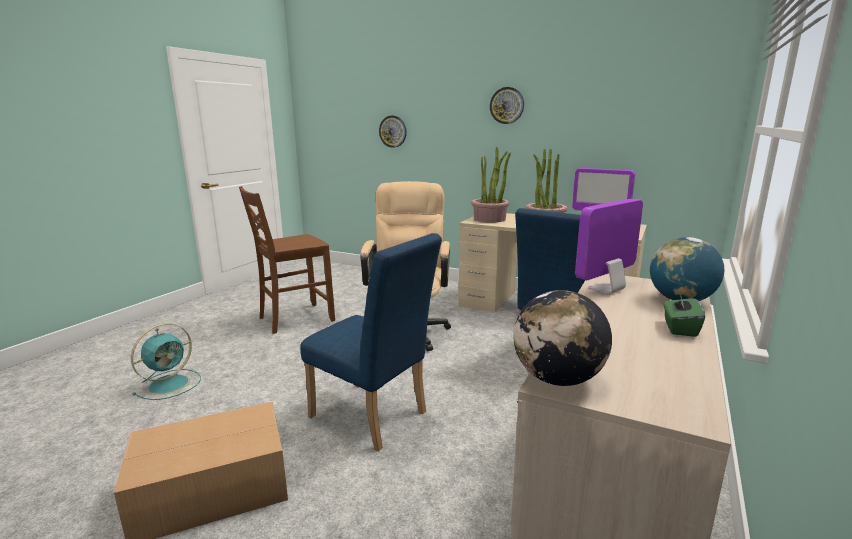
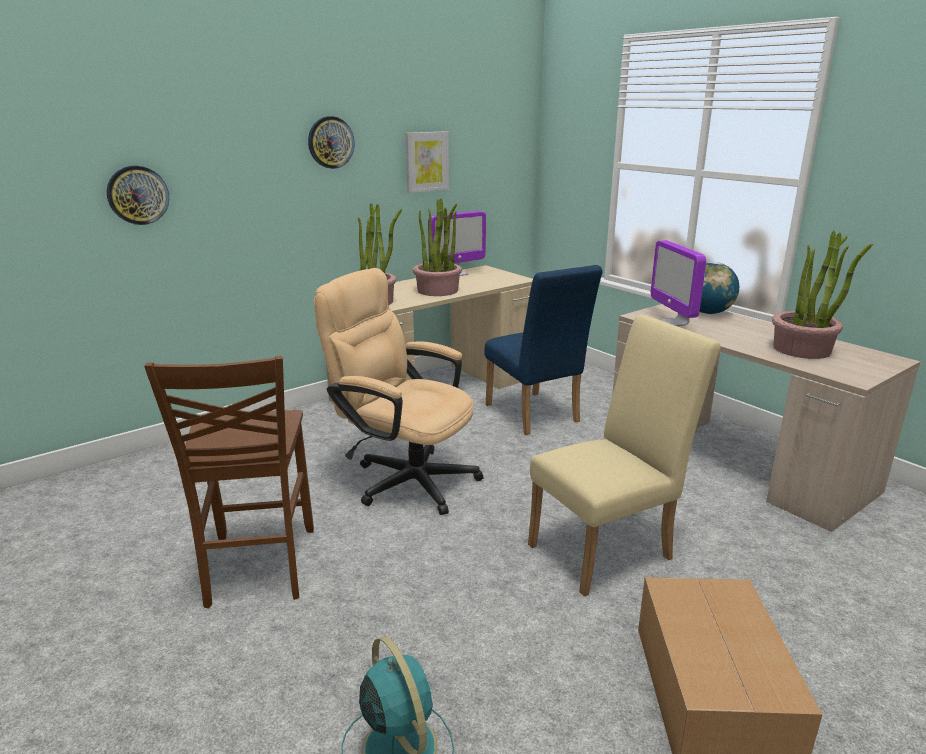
camera: 65 degrees left, 5 degrees up
blue chair [300,233,442,451] -> beige chair [528,315,720,597]
globe [514,290,612,386] -> none
green tissue box [663,295,705,337] -> none
none -> picture [406,131,449,193]
none -> potted plant [772,231,873,359]

